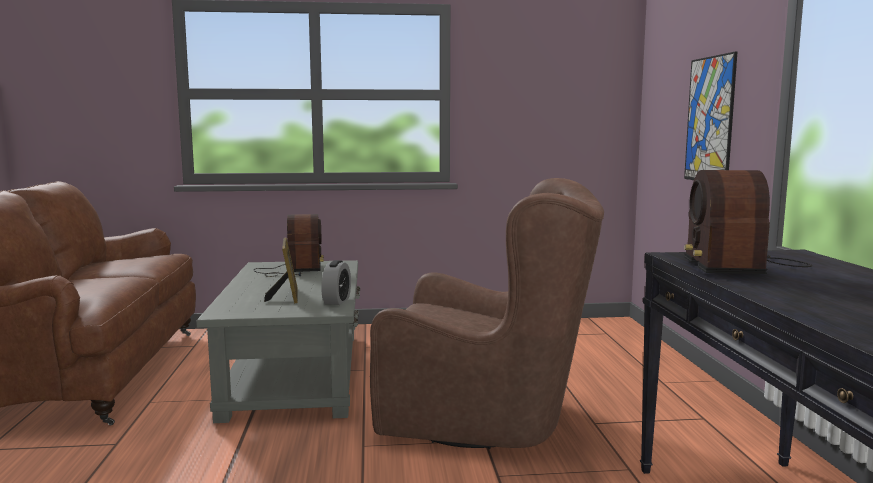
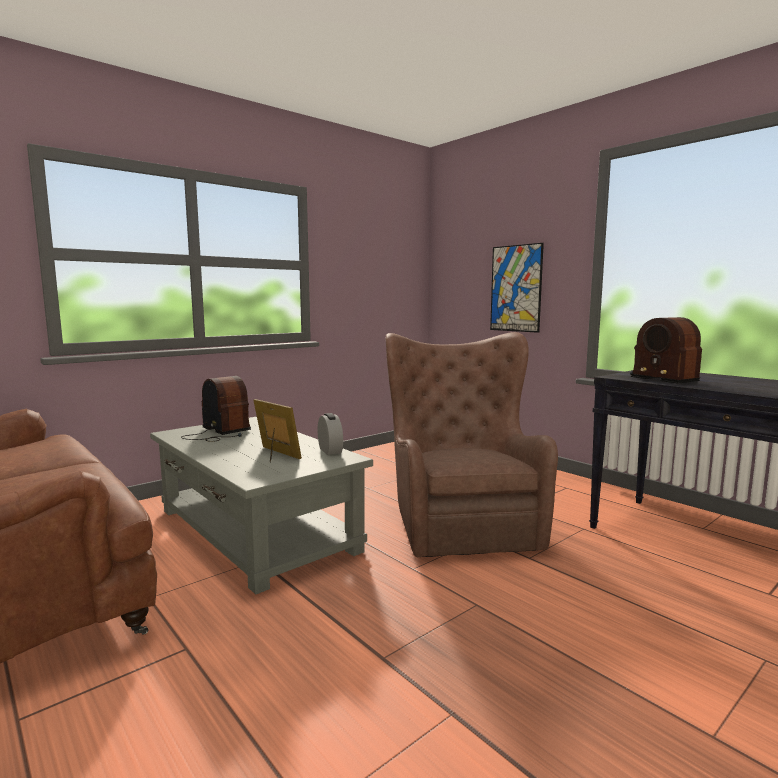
camera: 35 degrees left, 0 degrees up
brown armchair [370,178,604,449] -> brown armchair turned 75 degrees counterclockwise [385,332,558,557]

